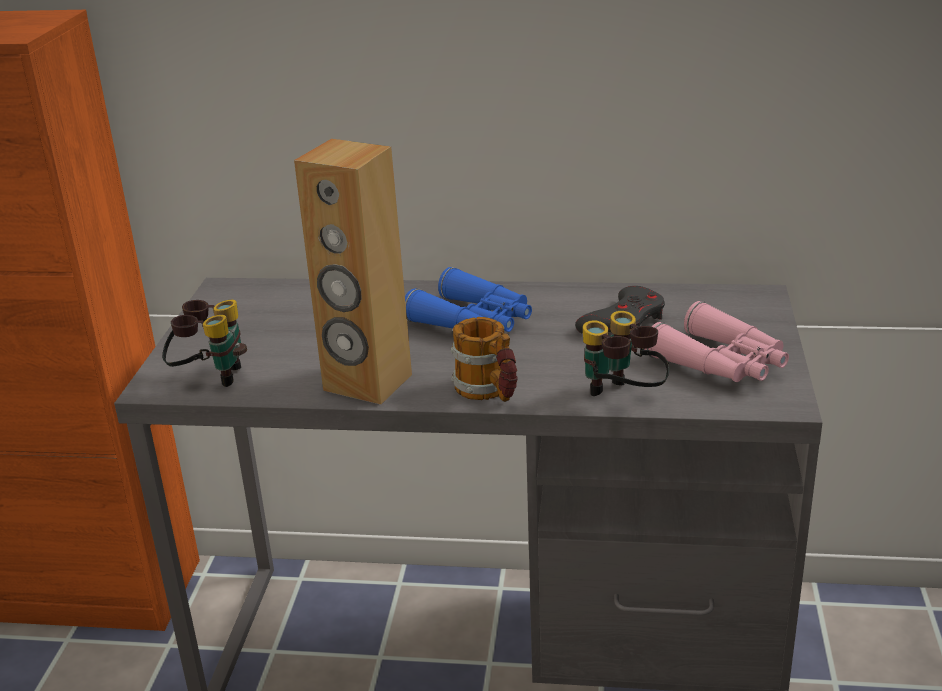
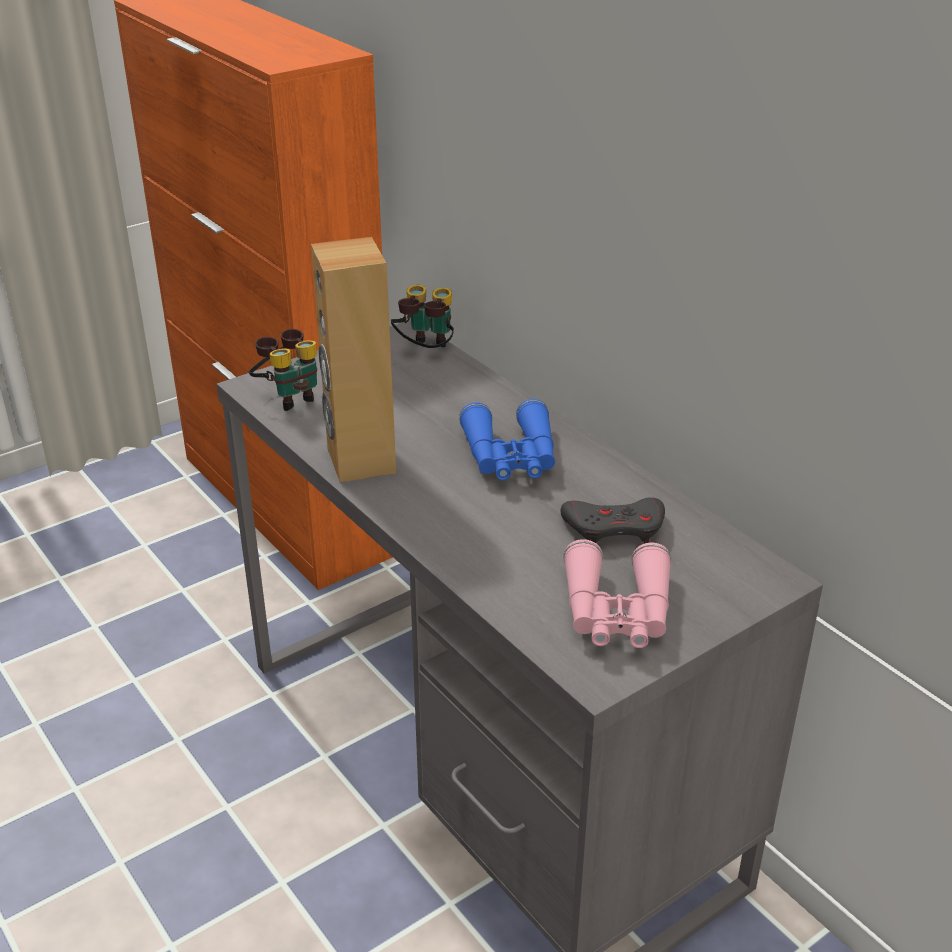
camera: 45 degrees right, 5 degrees up
mug [451,317,518,402] -> none
binoculars [583,311,669,396] -> binoculars moved to [391,285,454,348]

